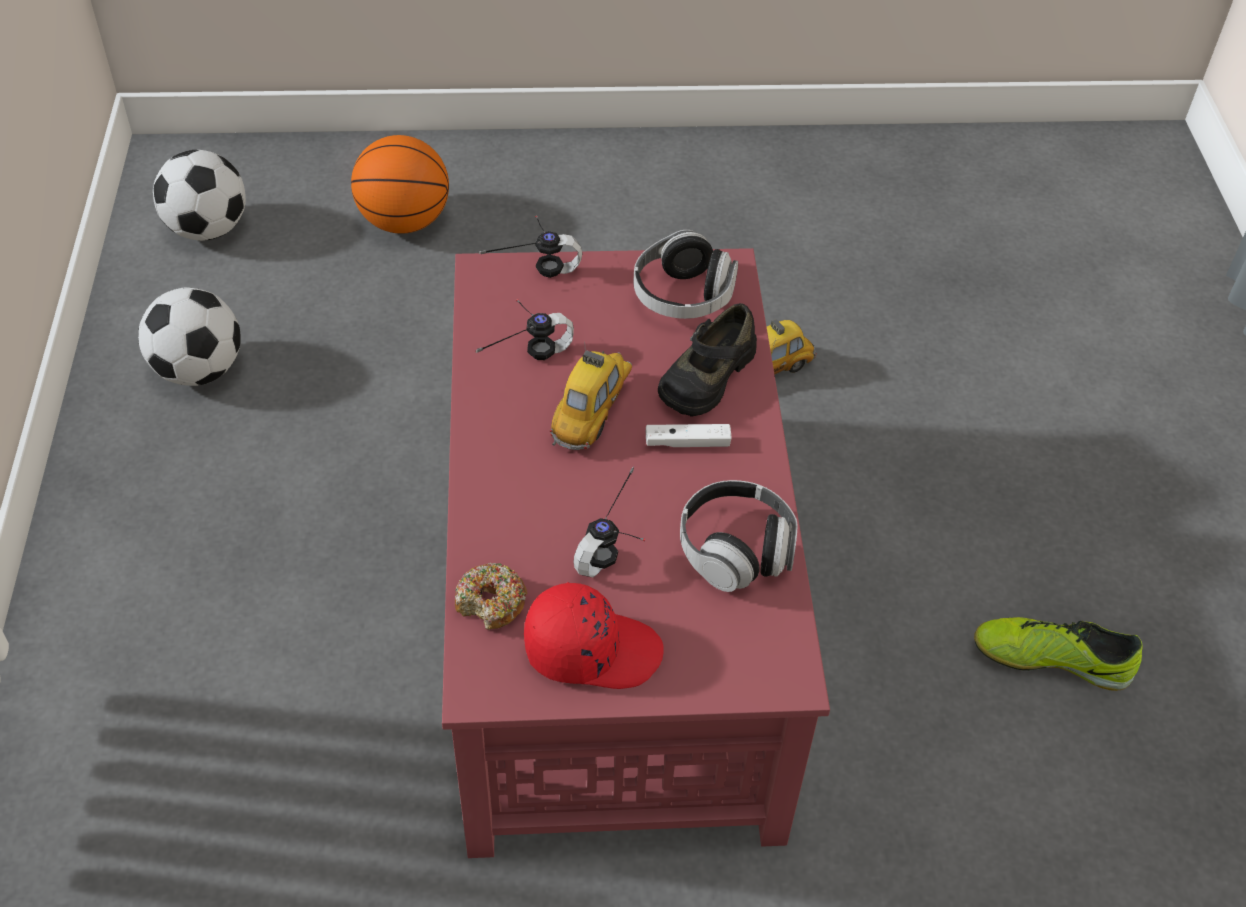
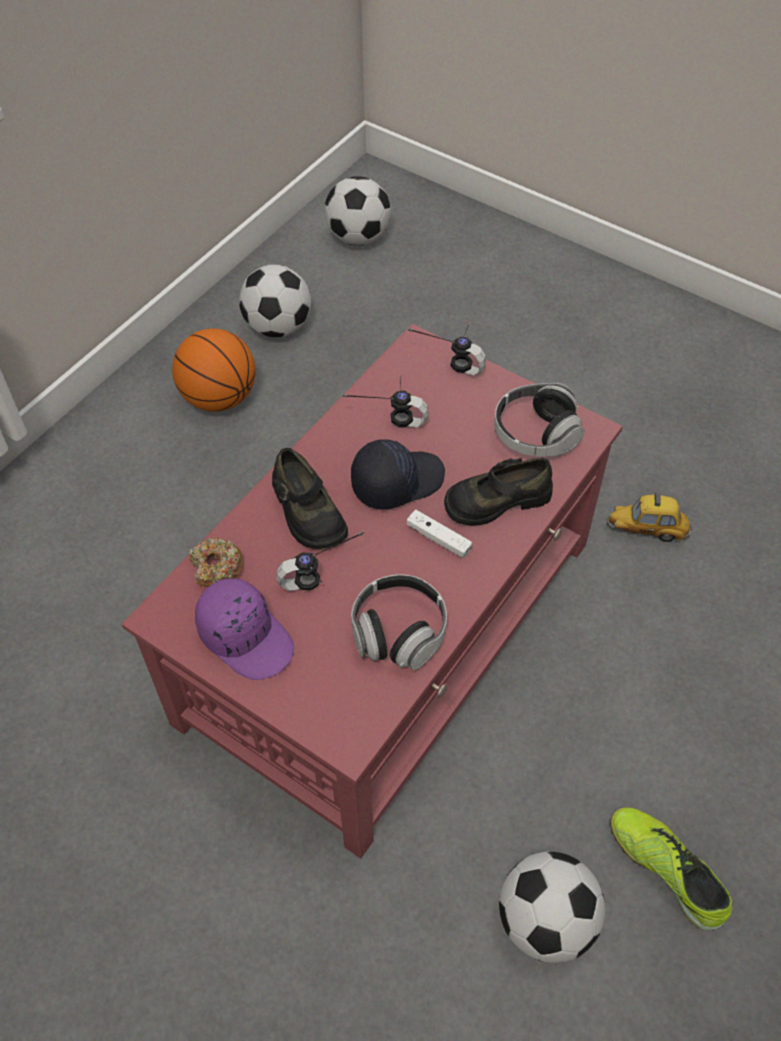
camera: 40 degrees right, 5 degrees up
basketball [351,135,449,234] -> basketball moved to [172,328,256,412]
red cap [524,582,663,689] -> purple cap [195,579,294,680]
toy car [550,341,632,450] -> black cap [351,439,445,509]
none -> black shoe [272,448,348,549]
none -> football [499,852,605,963]

